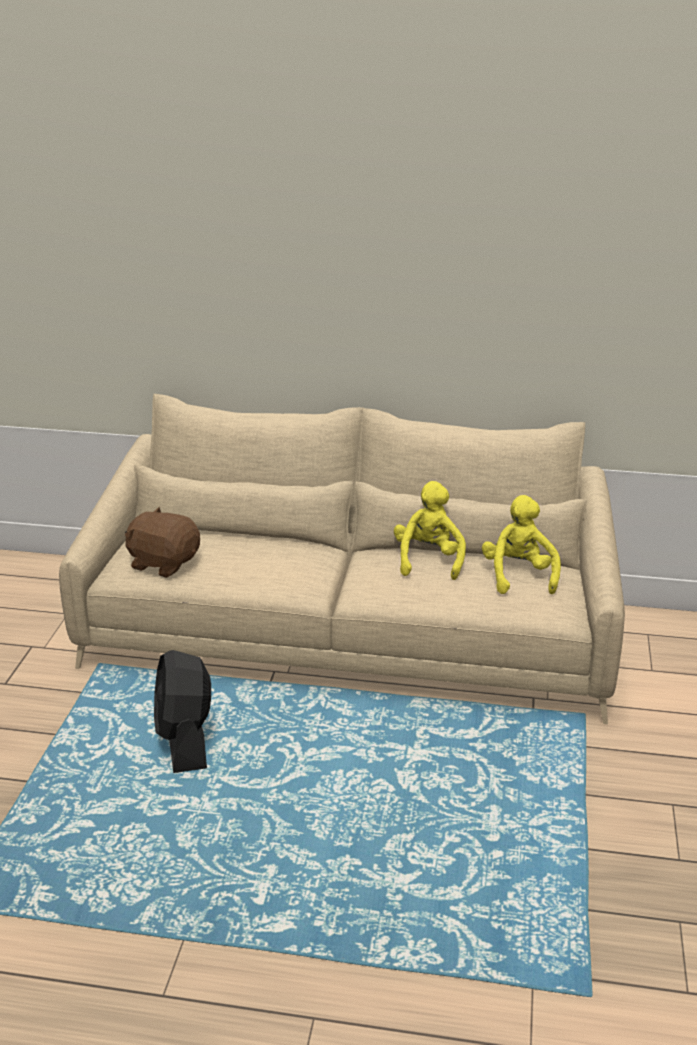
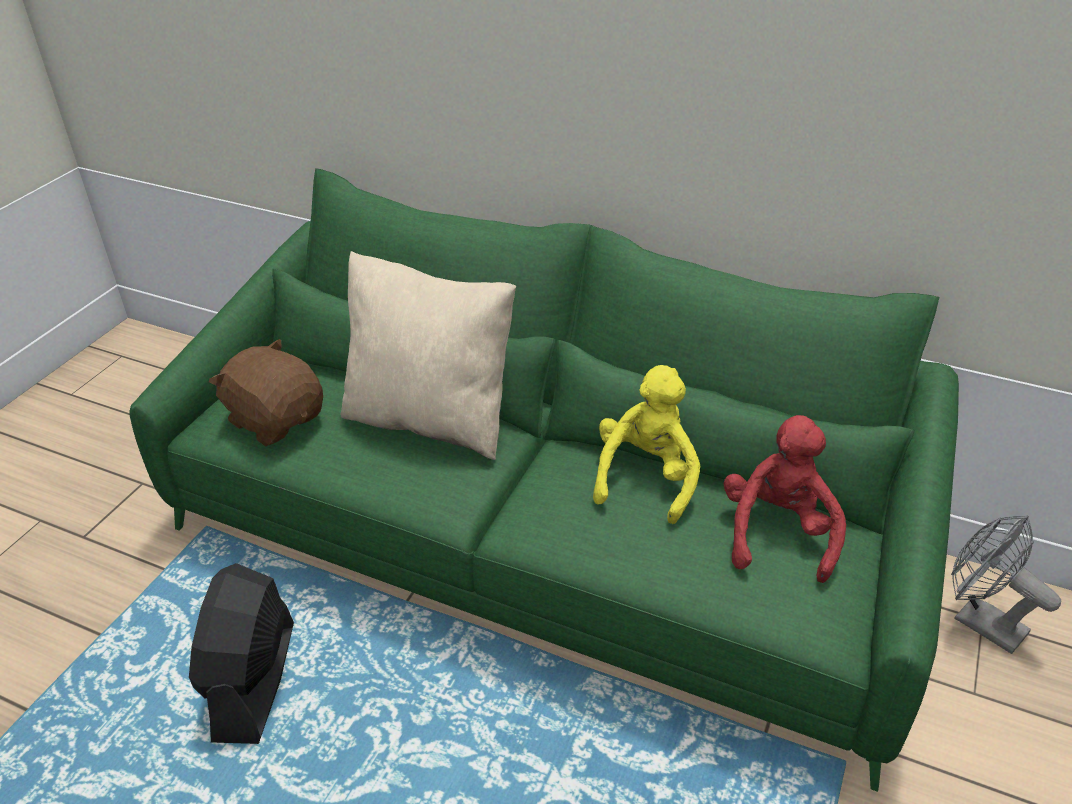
camera: 15 degrees right, 10 degrees up
beige sofa [59,394,625,725] -> green sofa [130,168,959,792]
yellow plush toy [482,495,561,594] -> red plush toy [724,415,846,583]
none -> beige pillow [340,251,516,460]
none -> grey fan [951,516,1061,654]

